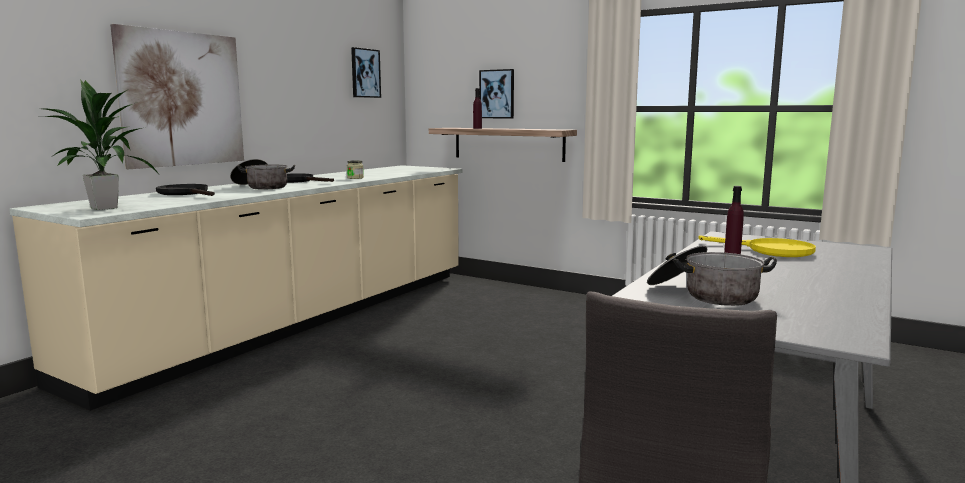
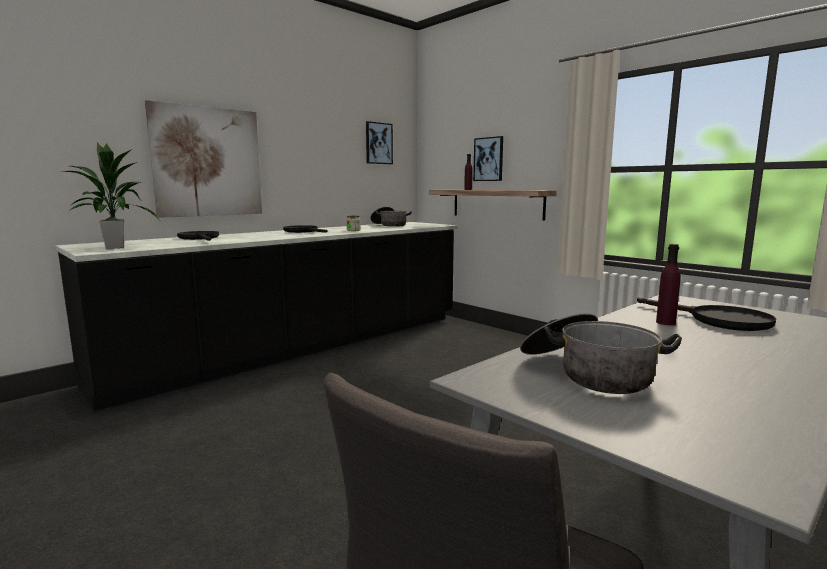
camera: 15 degrees right, 0 degrees up
beige counter [9,165,462,411] -> black counter [55,222,458,411]
cooking pot [230,159,295,189] -> cooking pot moved to [370,207,412,227]
yellow frying pan [699,235,816,257] -> black frying pan [637,298,776,331]

